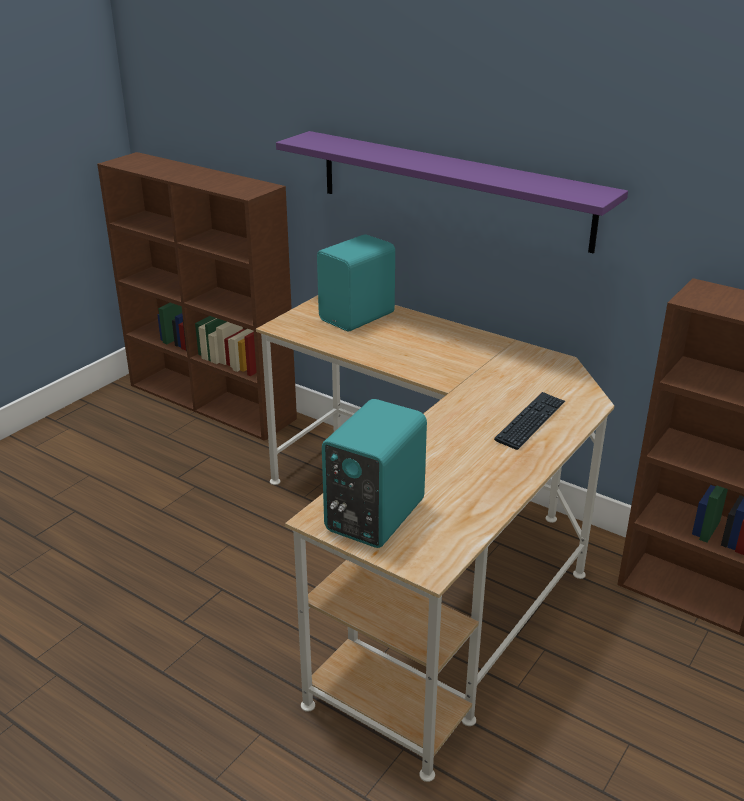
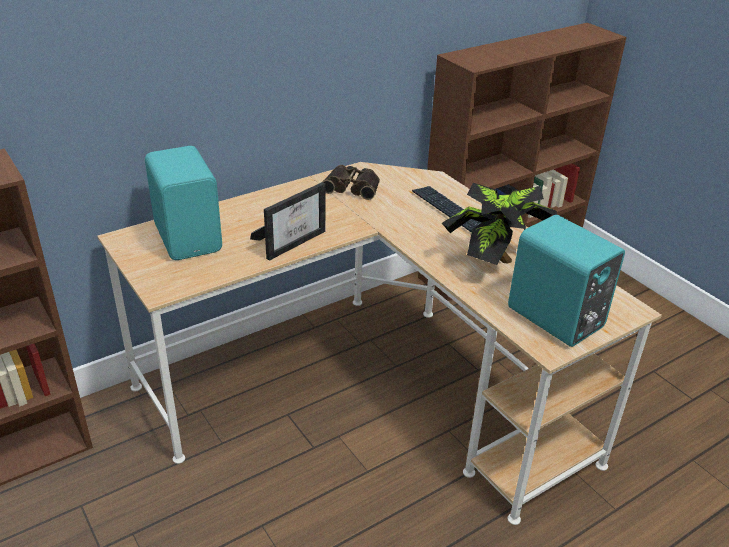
camera: 70 degrees left, 5 degrees up
purple shelf [276,131,628,254] -> none
none -> picture frame [250,182,325,261]
none -> binoculars [322,165,380,200]
none -> potted plant [442,183,557,265]

